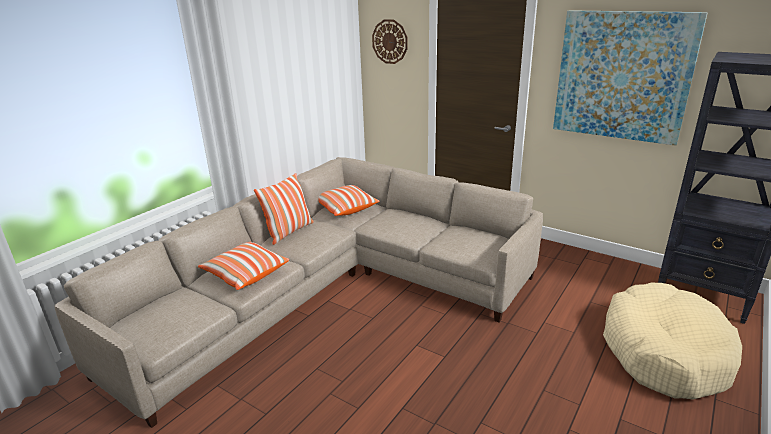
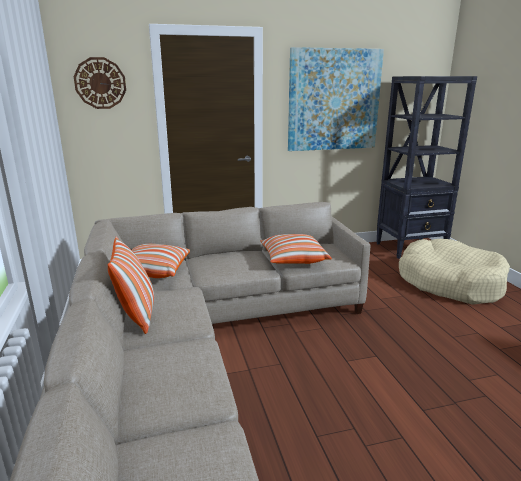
camera: 50 degrees left, 5 degrees down
pillow [198,242,289,290] -> pillow moved to [260,234,332,264]

